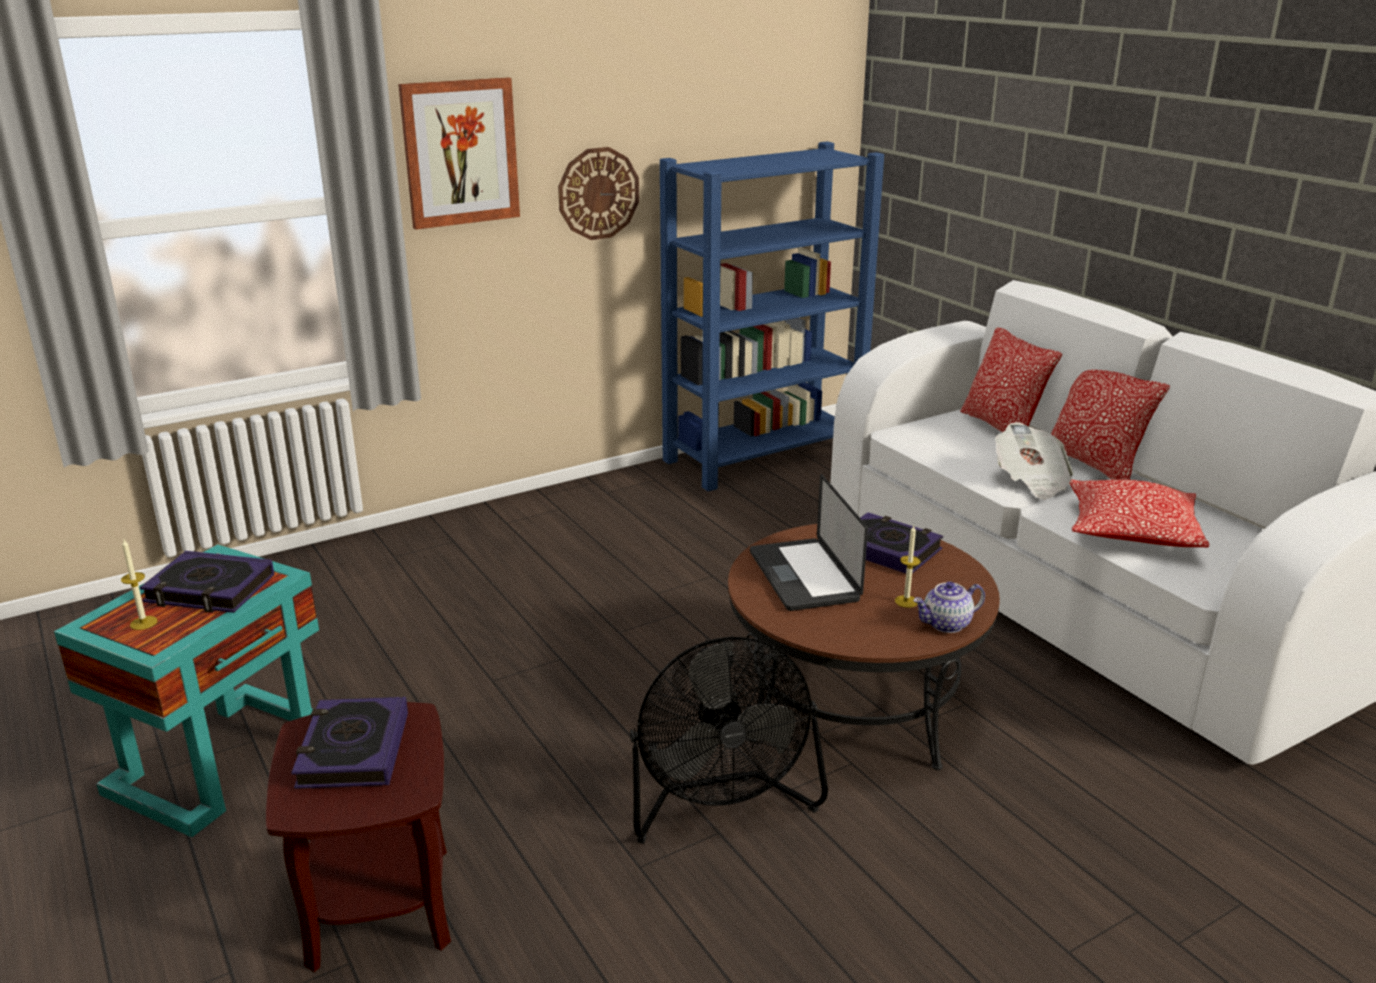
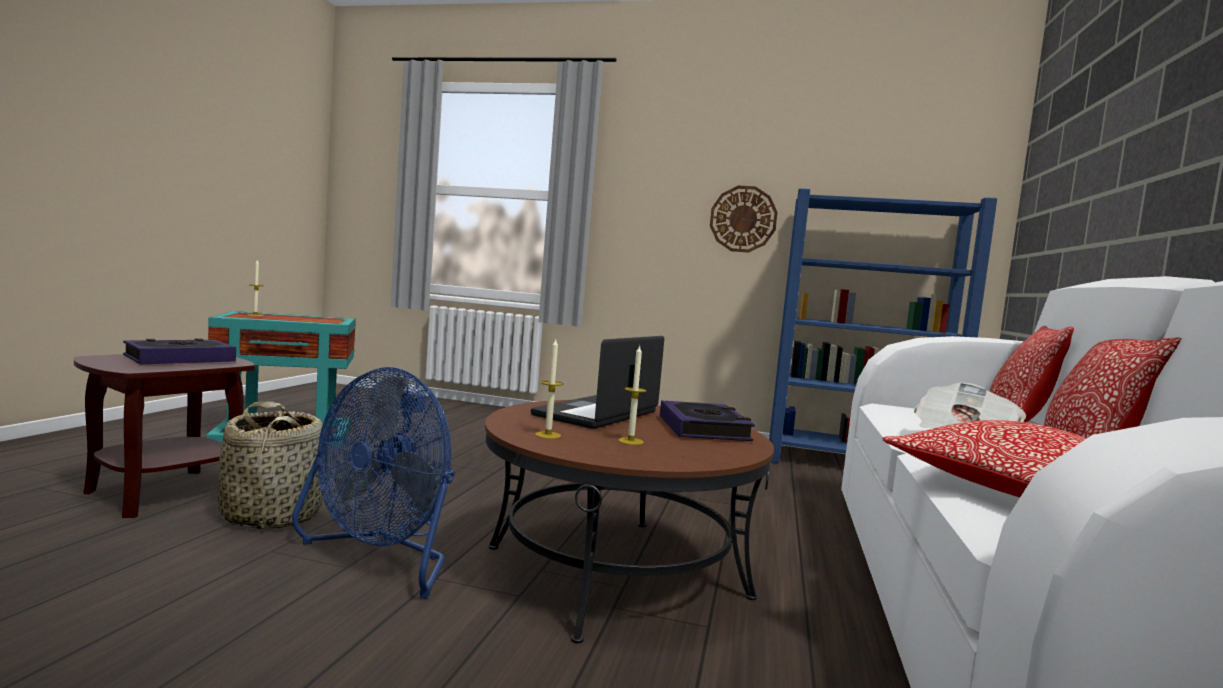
camera: 45 degrees right, 20 degrees down
book [140,551,274,613] -> none
picture [398,77,520,230] -> none
black fan [630,635,828,844] -> blue fan [292,367,455,599]
teapot [913,581,985,633] -> none
none -> basket [218,401,325,529]
none -> candle [535,339,563,439]

